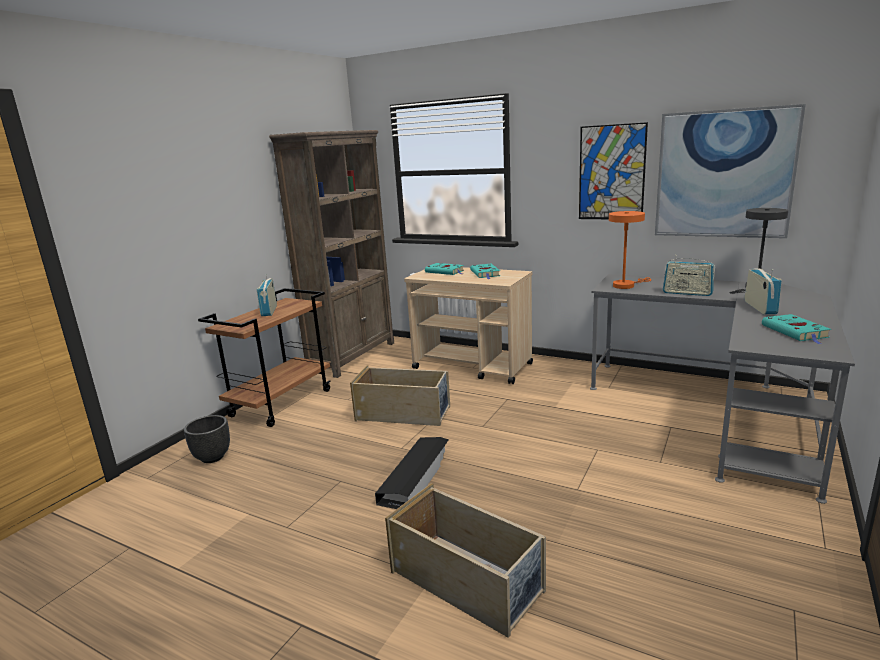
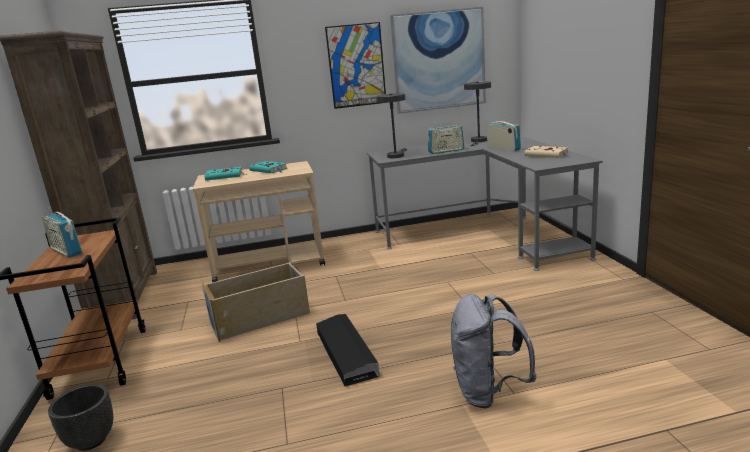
camera: 40 degrees left, 0 degrees up
beige storage box [385,483,546,638] -> grey backpack [451,294,537,408]
orange table lamp [609,211,651,289] -> grey table lamp [376,93,407,158]
turquoise book [762,314,831,344] -> beige book [525,146,569,158]

